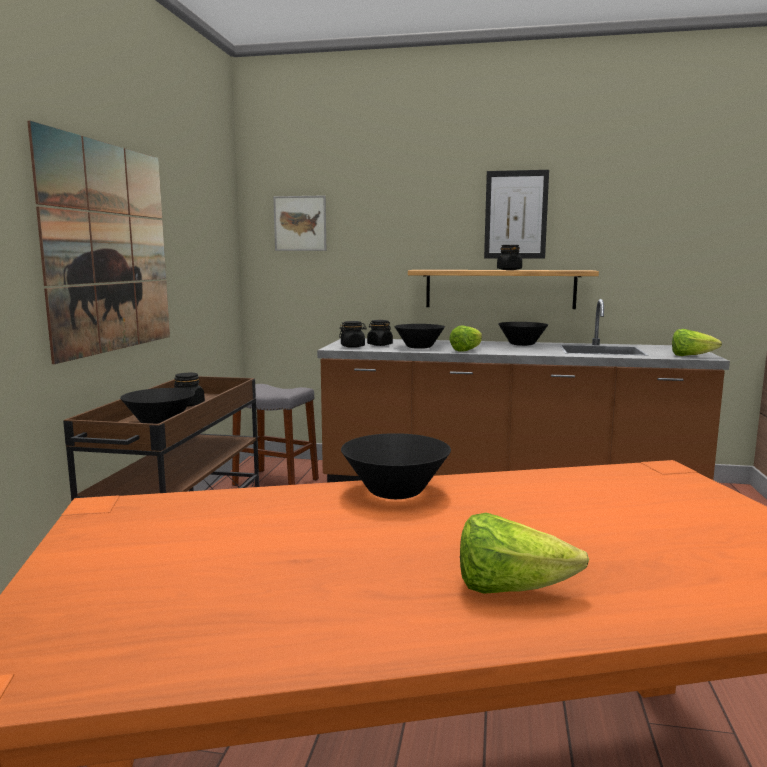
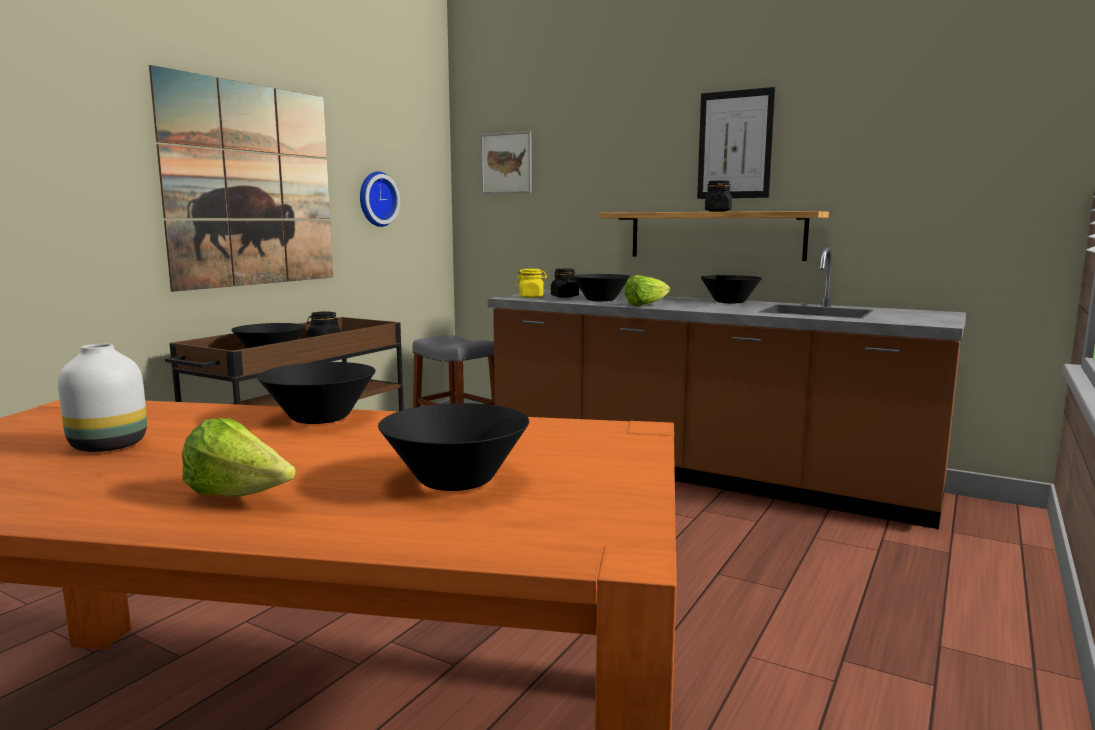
camera: 20 degrees right, 0 degrees up
black jar [339,321,367,348] -> yellow jar [516,269,547,298]
lettuce [672,329,722,356] -> none
none -> white vase [58,344,147,452]
none -> wall clock [360,171,400,227]
none -> black bowl [378,403,529,491]

